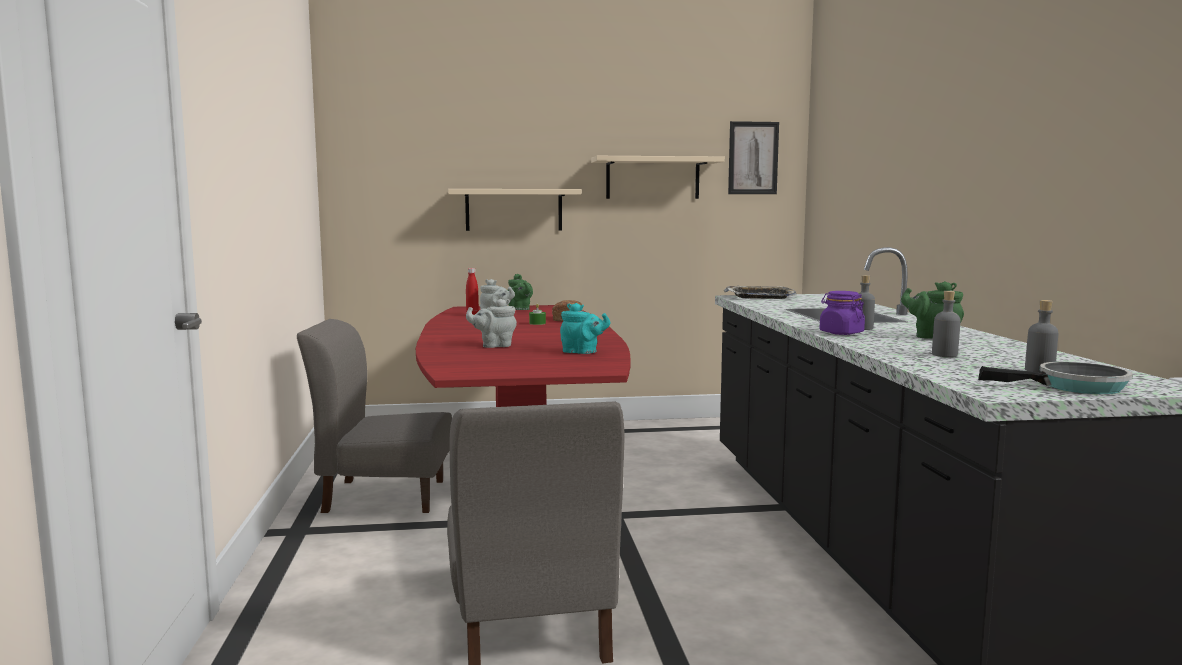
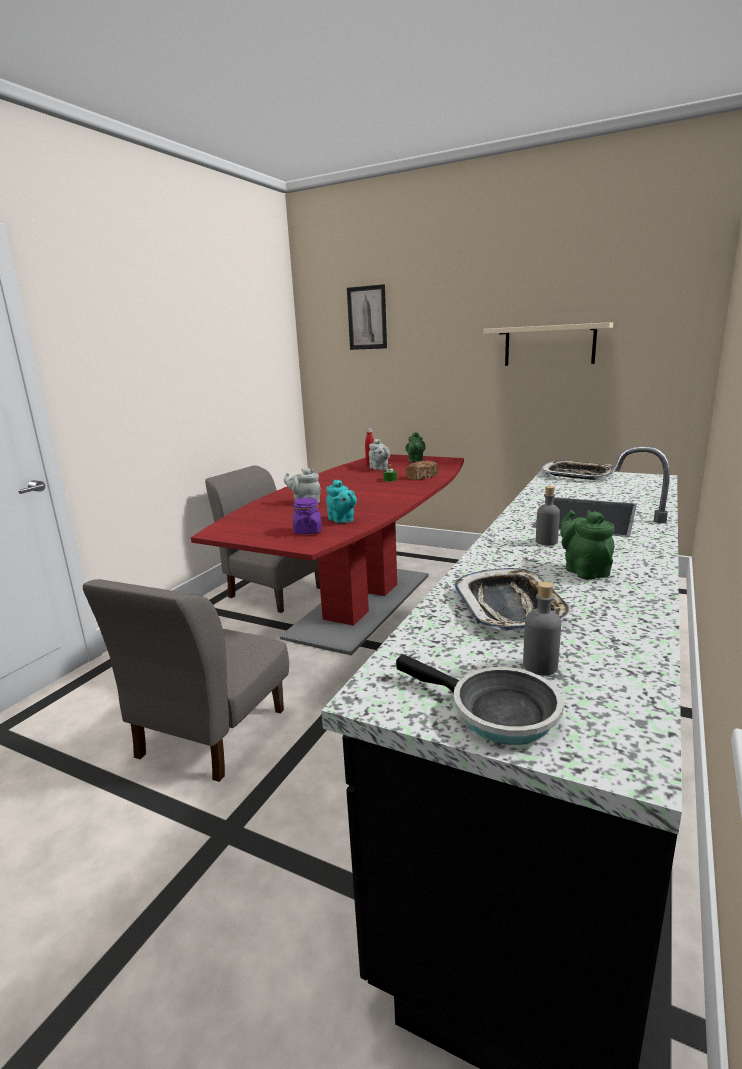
camera: 35 degrees right, 10 degrees up
beige shelf [448,189,581,231] -> none
picture [728,121,779,194] -> picture moved to [347,284,387,350]
purple jar [820,291,865,335] -> purple jar moved to [293,498,322,534]
grey bottle [932,291,961,357] -> tray [454,568,574,632]

